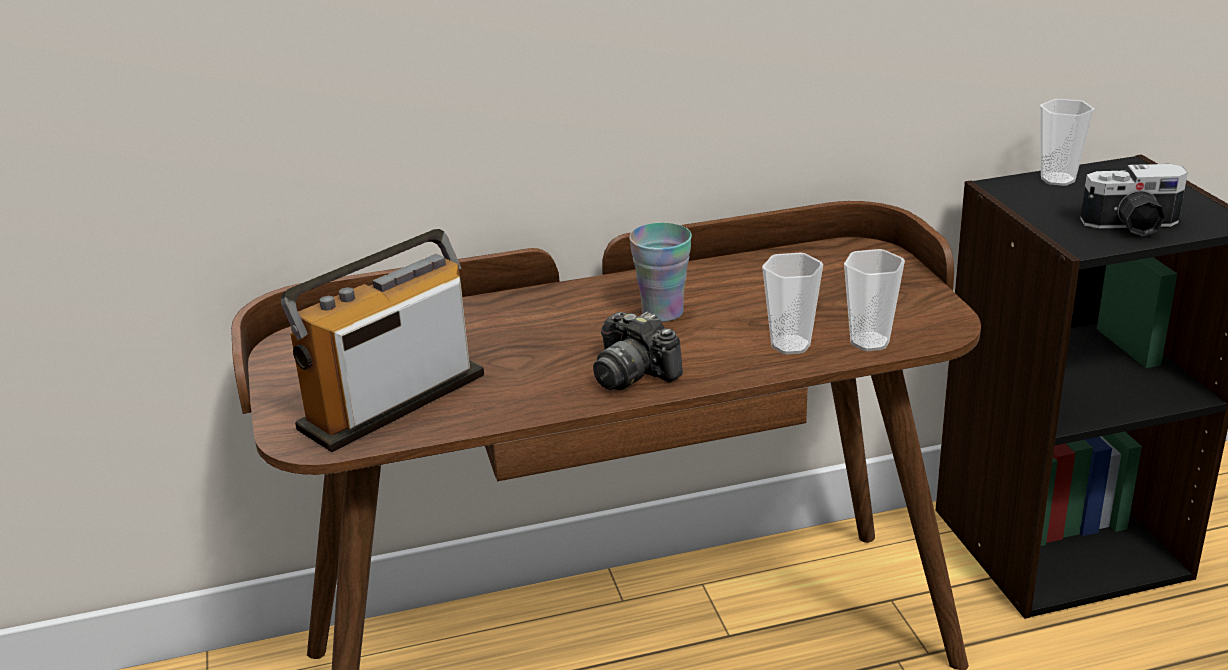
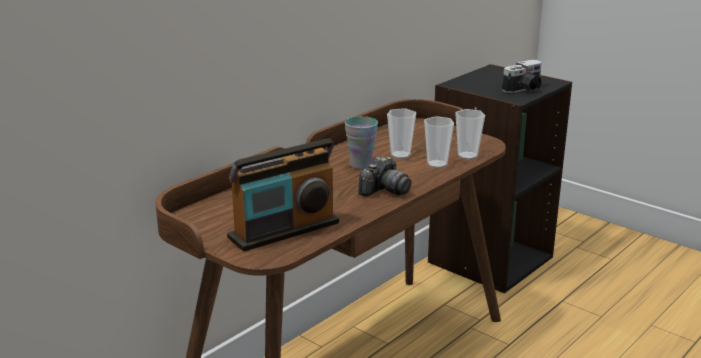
camera: 35 degrees left, 5 degrees down
radio [280,229,484,452] -> radio turned 135 degrees counterclockwise [227,138,339,252]
camera [593,312,683,390] -> camera turned 60 degrees counterclockwise [358,156,412,196]
cup [1040,99,1094,186] -> cup moved to [387,108,416,159]

